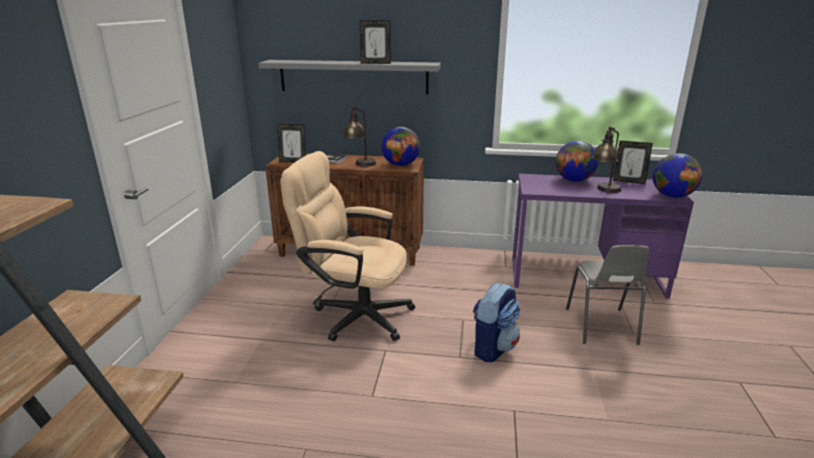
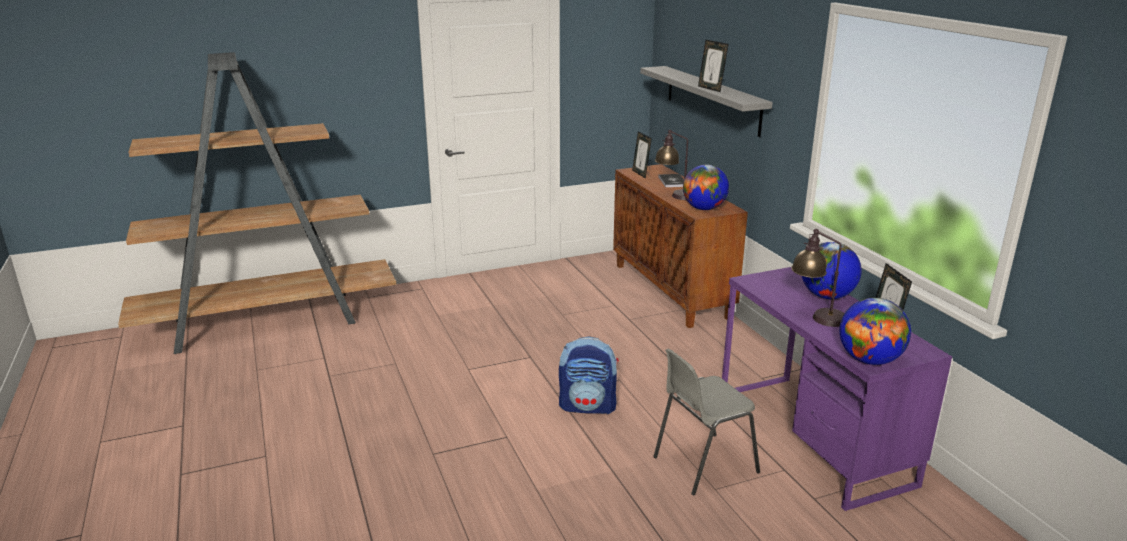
camera: 60 degrees right, 0 degrees up
beige office chair [281,151,415,341] -> none

